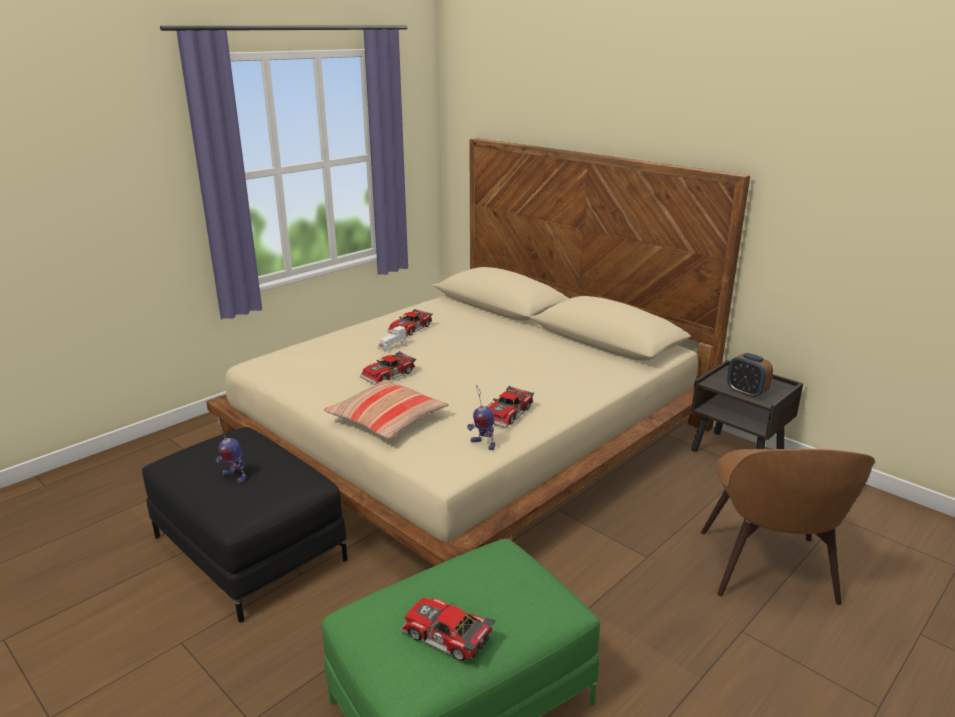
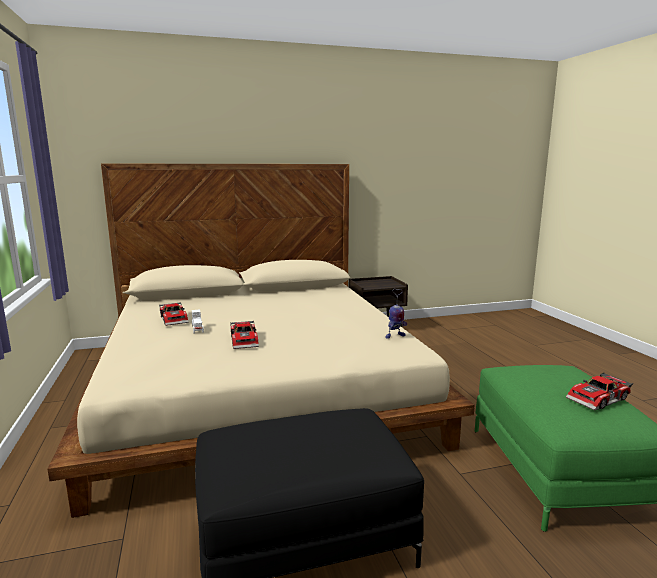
camera: 60 degrees left, 10 degrees down
toy robot [216,417,246,483] -> none
pillow [324,380,449,439] -> none
toy car [486,386,534,428] -> none
brown chair [701,449,875,605] -> none
alarm clock [727,353,773,399] -> none

